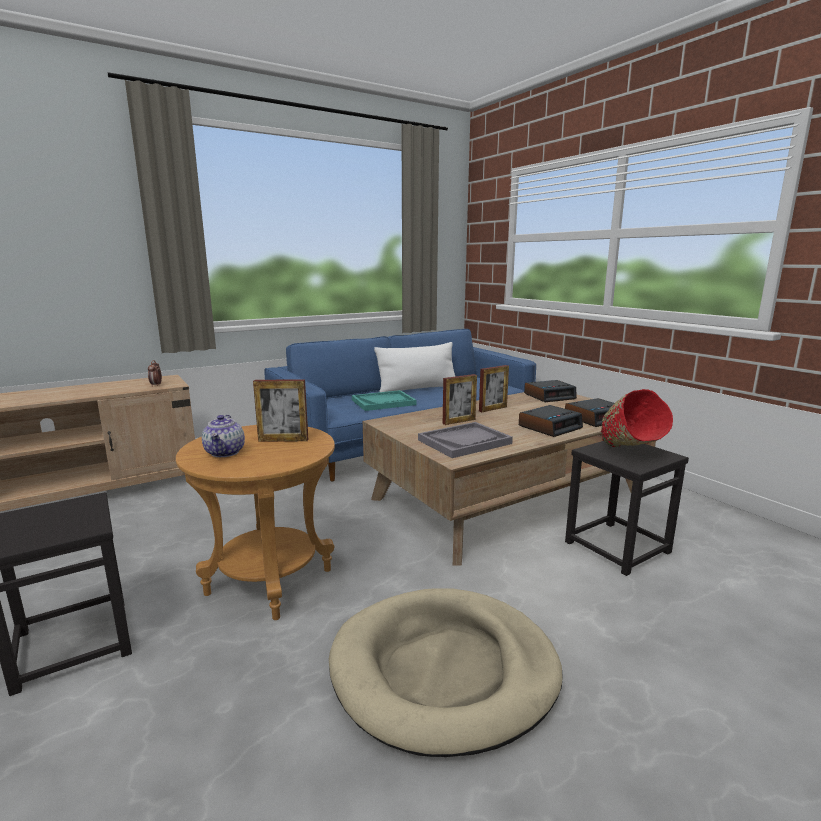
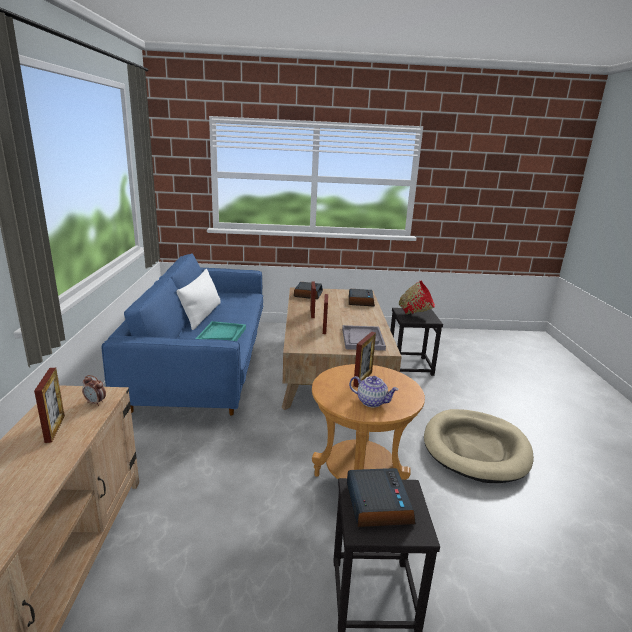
camera: 60 degrees left, 5 degrees up
alarm clock [519,405,583,437] -> alarm clock moved to [347,468,416,527]
none -> picture frame [34,368,65,443]

